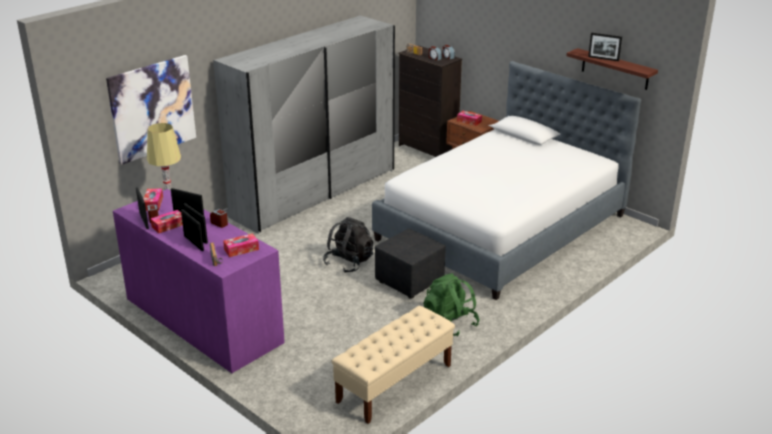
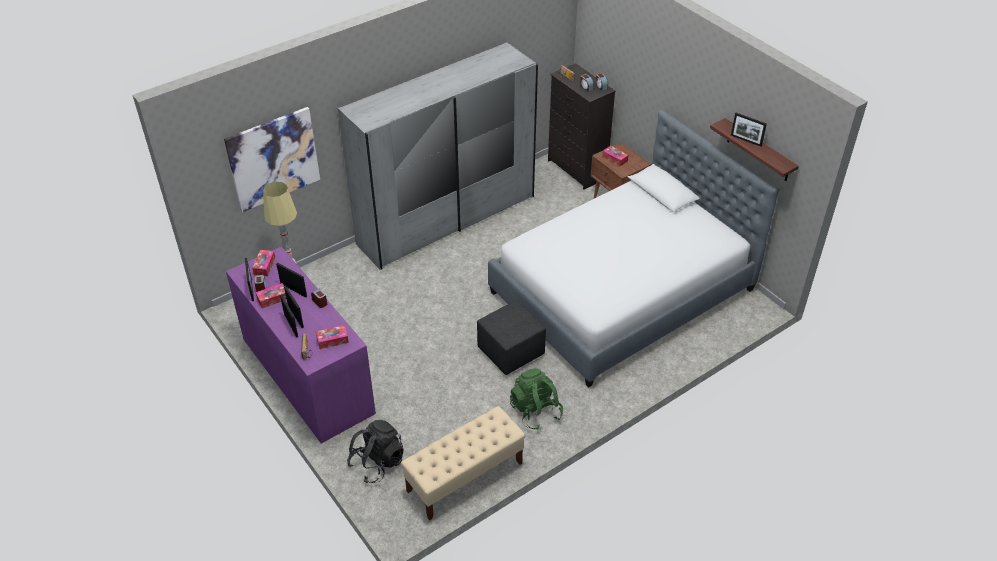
camera: 10 degrees right, 15 degrees up
black backpack [323,217,373,273] -> black backpack moved to [347,420,403,483]

